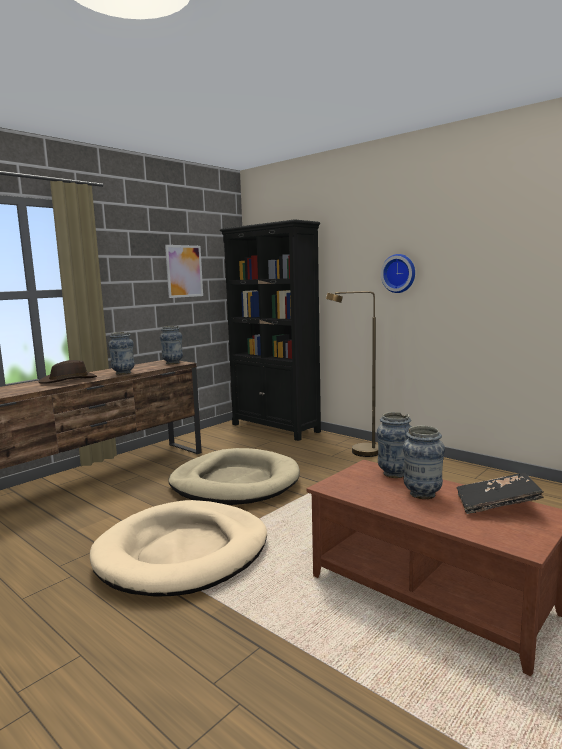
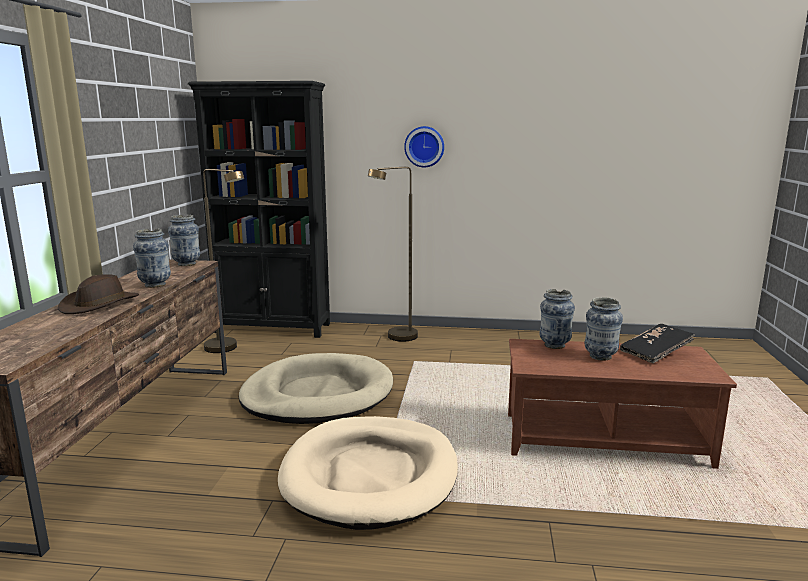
camera: 35 degrees left, 5 degrees up
picture [165,245,203,298] -> none
none -> brown floor lamp [203,169,244,353]

